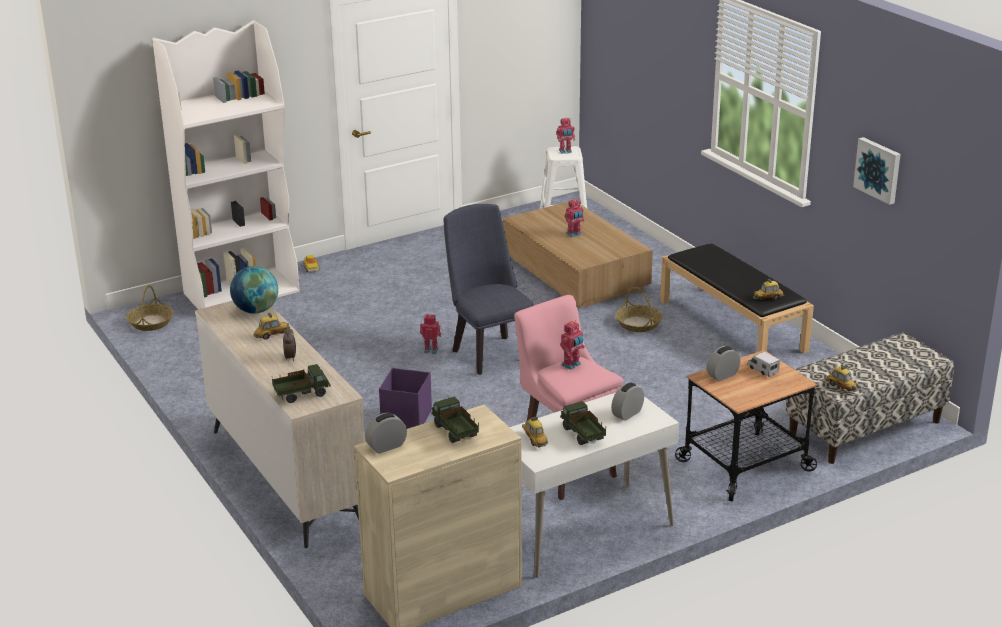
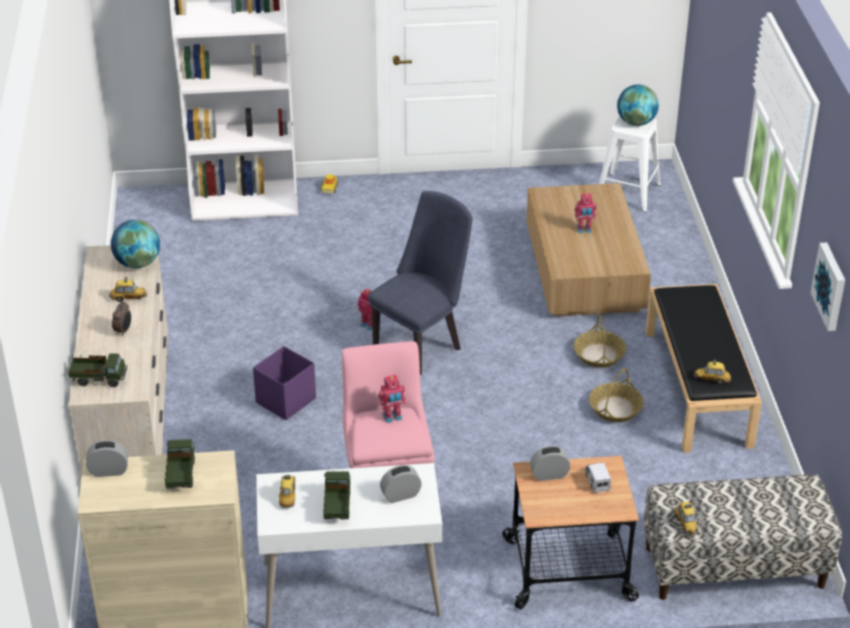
camera: 25 degrees right, 10 degrees up
basket [126,285,173,331] -> basket moved to [589,368,644,422]
blue chair [444,204,534,375] -> blue chair turned 45 degrees clockwise [368,191,473,375]
toy robot [556,118,575,154] -> globe [617,85,659,126]

